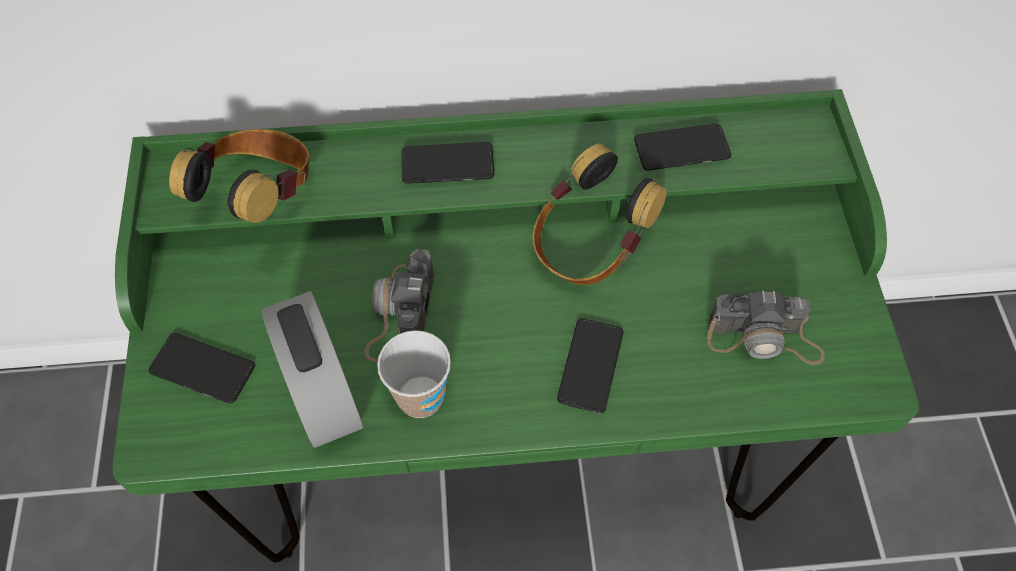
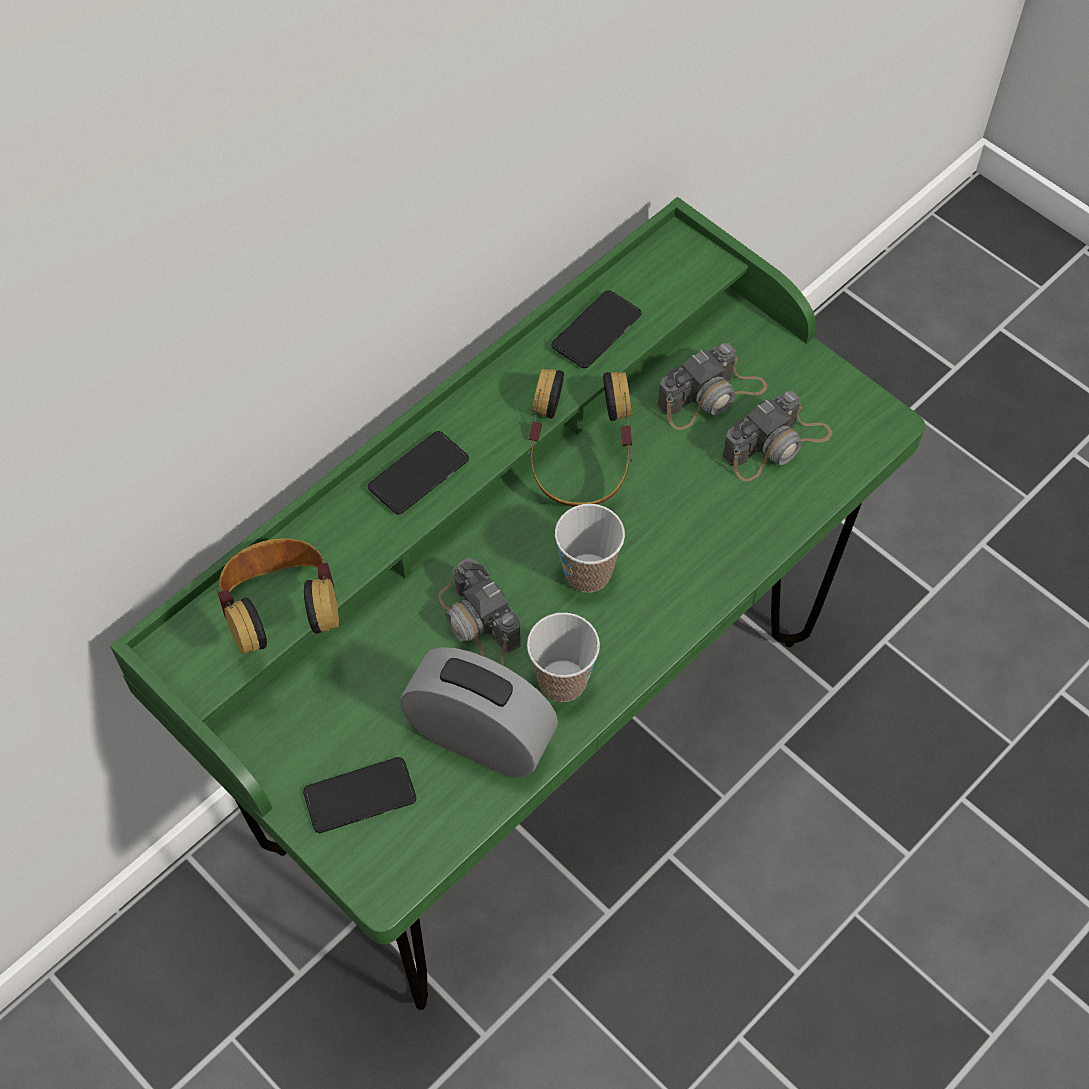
camera: 40 degrees left, 0 degrees up
phone [557,319,624,413] -> none
none -> cup [555,504,625,593]
none -> camera [657,343,767,430]

